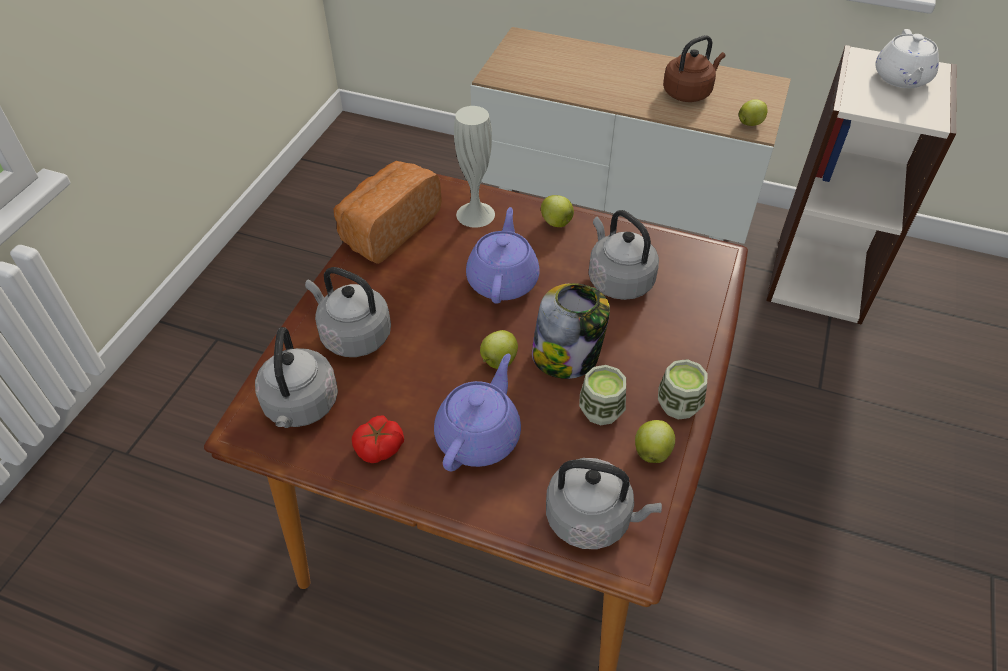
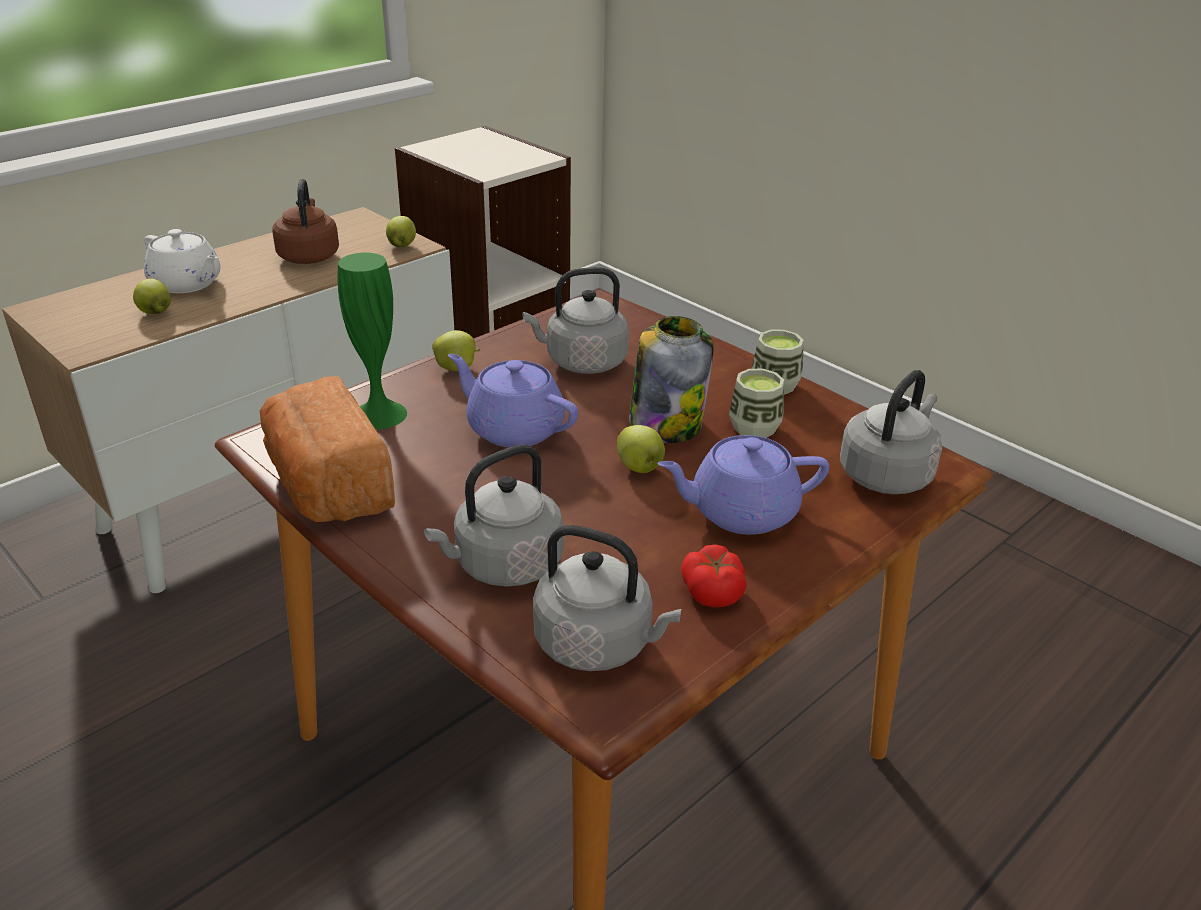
camera: 65 degrees left, 15 degrees down
purple teapot [434,354,521,471] -> purple teapot turned 60 degrees counterclockwise [658,435,829,535]
white vase [454,106,495,228] -> green vase [338,253,407,430]
apple [635,420,675,463] -> apple moved to [133,279,171,315]
white teapot [875,29,939,88] -> white teapot moved to [144,229,221,293]

